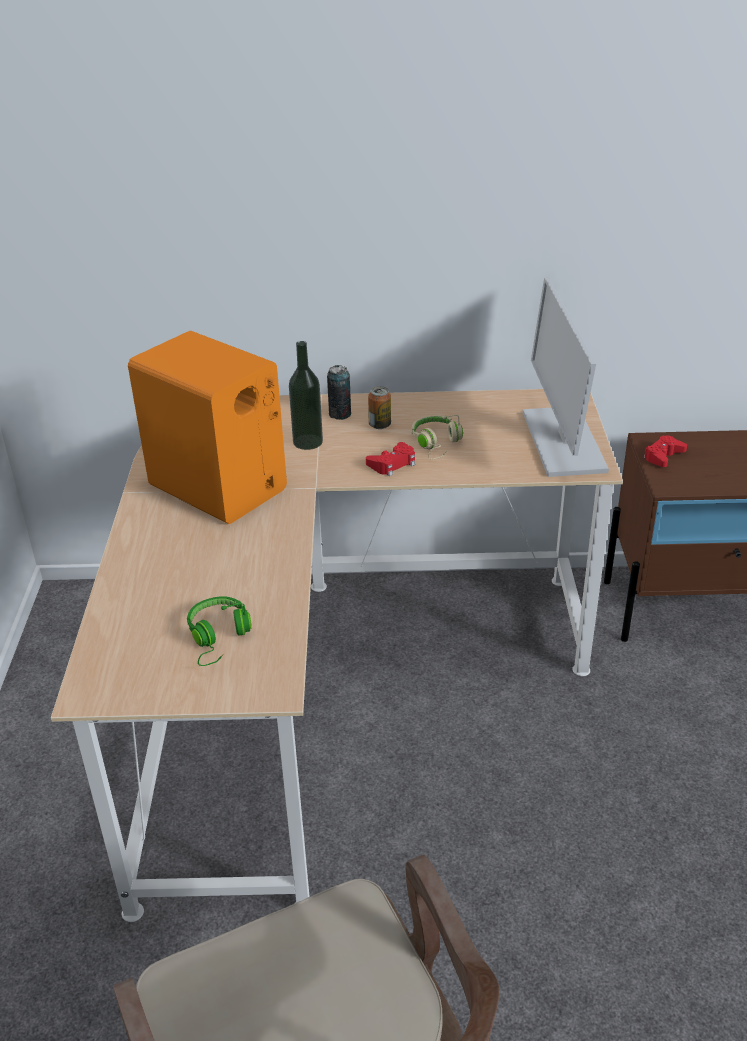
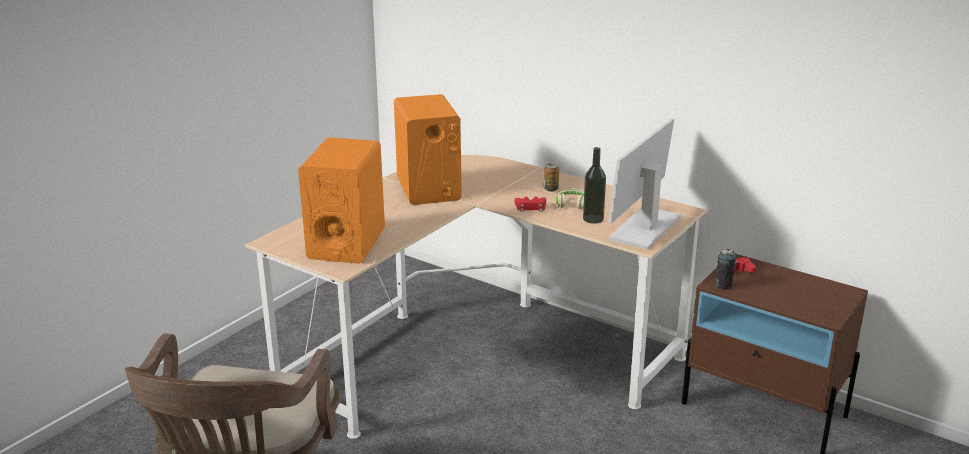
camera: 35 degrees right, 10 degrees down
green headphones [187,596,252,666] -> orange speaker [298,137,385,264]
bottle [289,341,323,450] -> bottle moved to [583,147,606,224]
can [327,365,351,420] -> can moved to [715,249,736,290]

